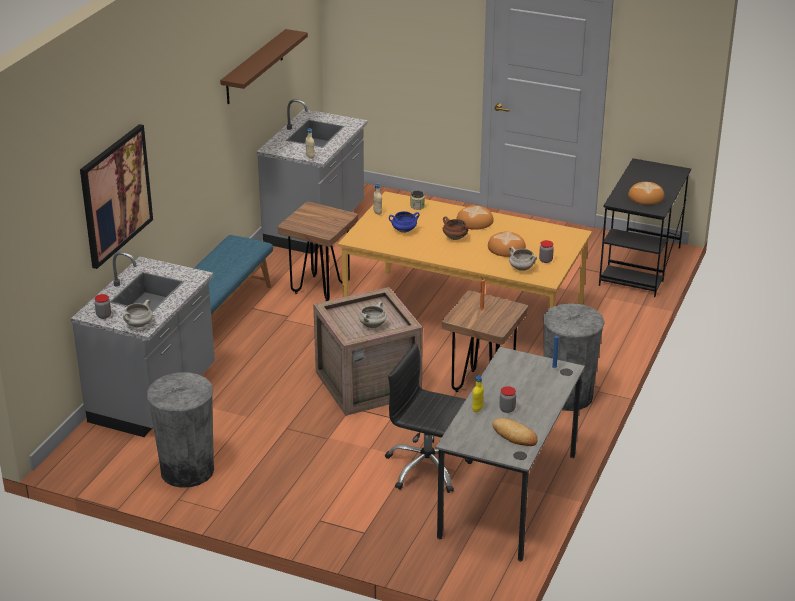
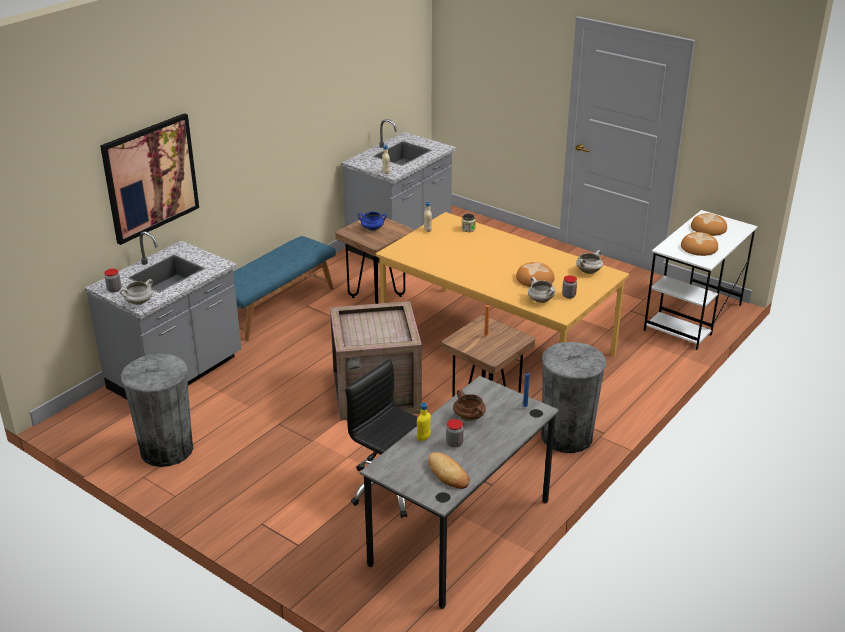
camera: 15 degrees right, 0 degrees up
brown shelf [220,29,308,104] -> none
white cooking pot [359,302,387,328] -> white cooking pot moved to [576,250,603,274]
blue cooking pot [389,211,420,233] -> blue cooking pot moved to [358,212,387,231]
brown cooking pot [443,216,468,240] -> brown cooking pot moved to [453,389,486,421]
bread [456,205,494,230] -> bread moved to [691,213,727,236]
black desk [599,158,691,297] -> white desk [643,210,758,350]

